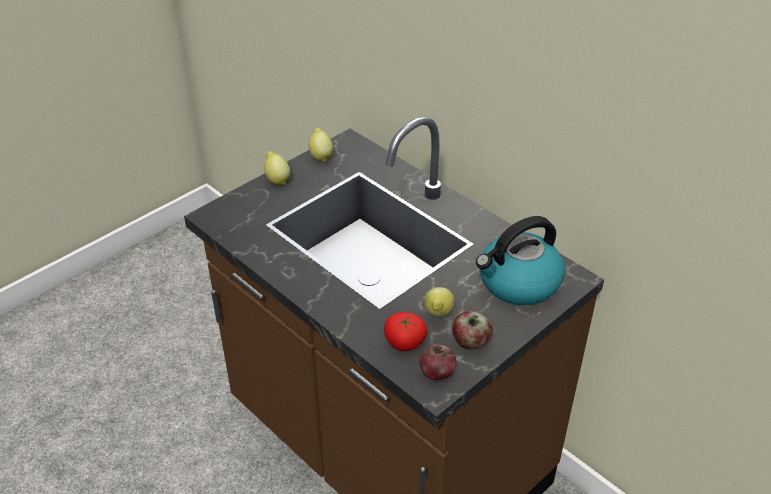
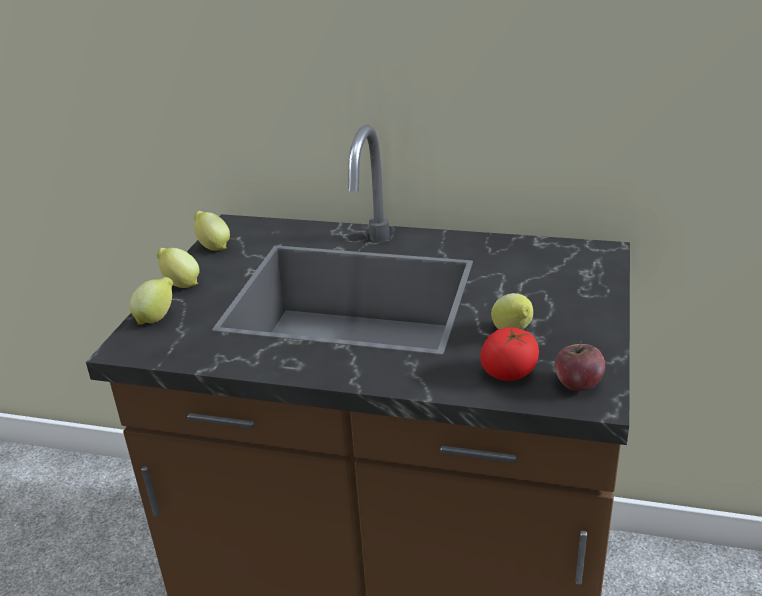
camera: 30 degrees left, 10 degrees down
apple [452,311,493,349] -> none
kettle [476,216,565,305] -> none
none -> lemon [129,277,173,325]

